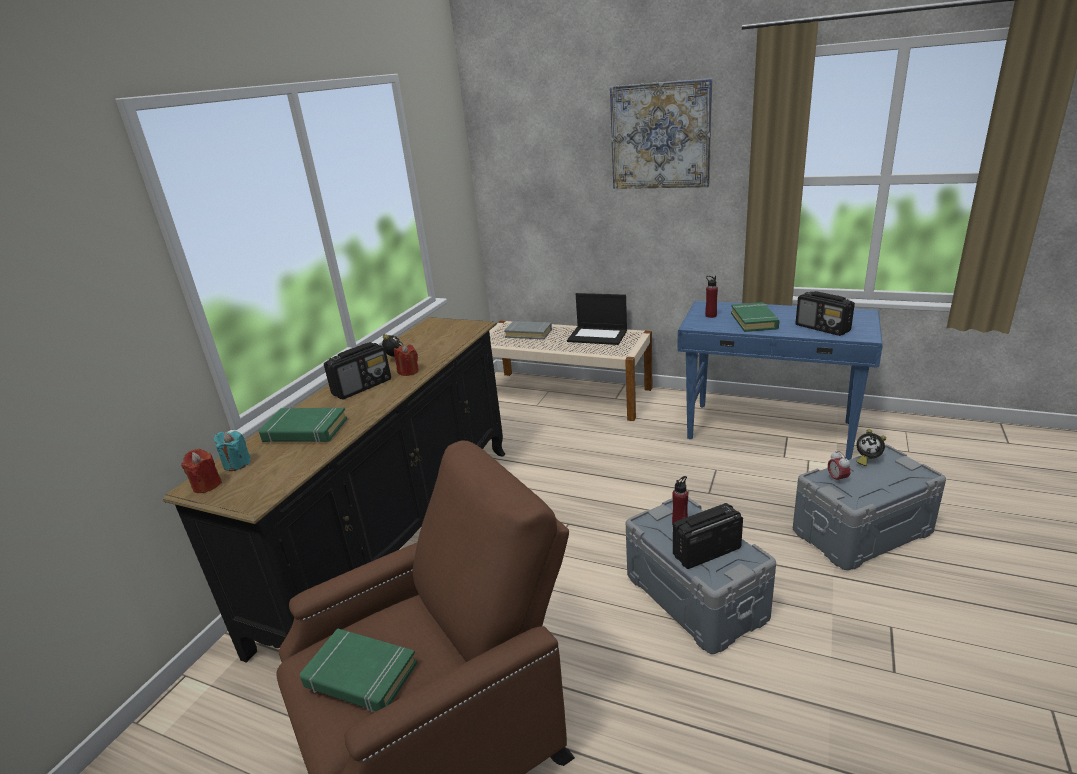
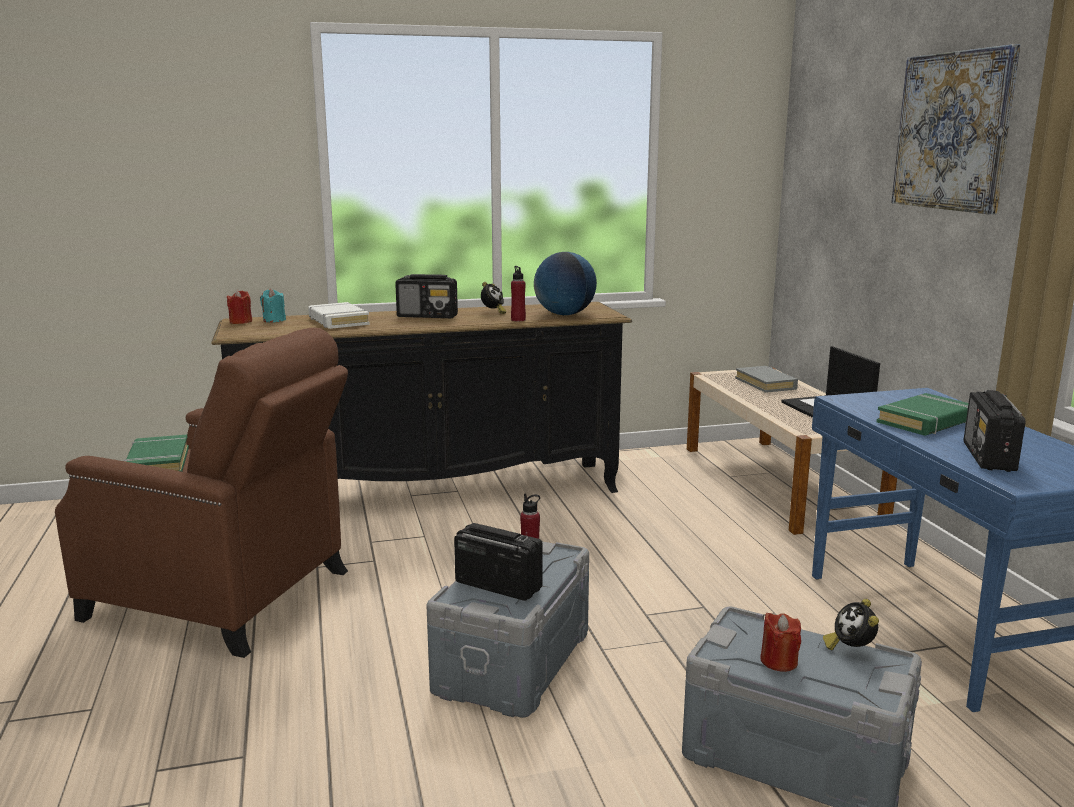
camera: 50 degrees right, 10 degrees down
green book [258,408,347,443] -> white book [308,302,370,329]
red candle [394,344,419,376] -> red candle moved to [760,613,801,672]
red bottle [705,276,718,318] -> red bottle moved to [511,266,526,321]
alarm clock [828,451,850,483] -> none
none -> globe [534,252,597,315]

